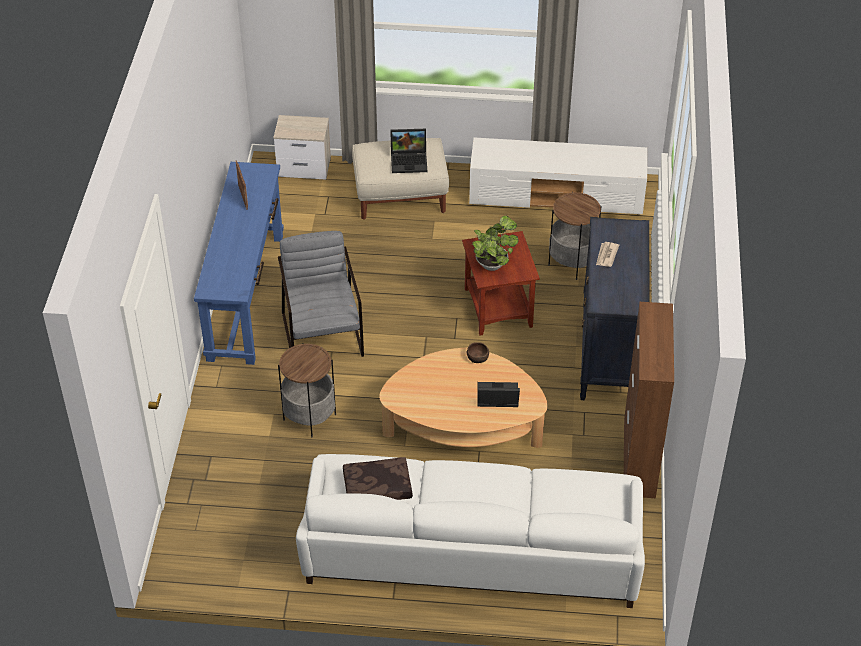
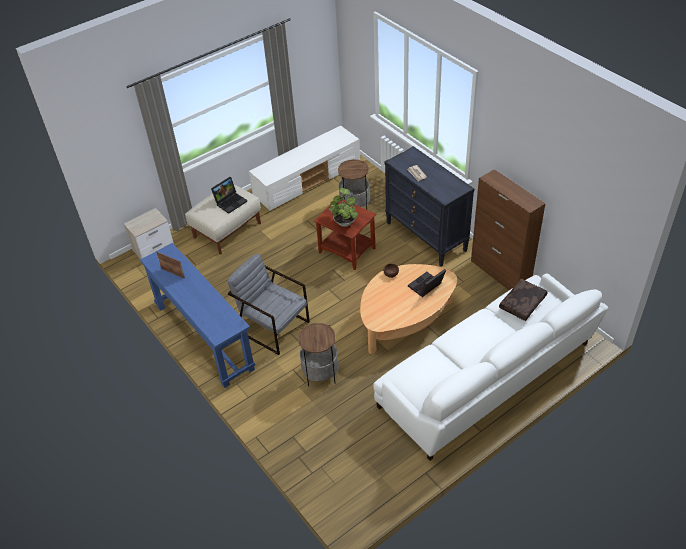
camera: 40 degrees left, 0 degrees up
brown pillow [343,457,413,500] -> brown pillow moved to [499,279,548,321]

